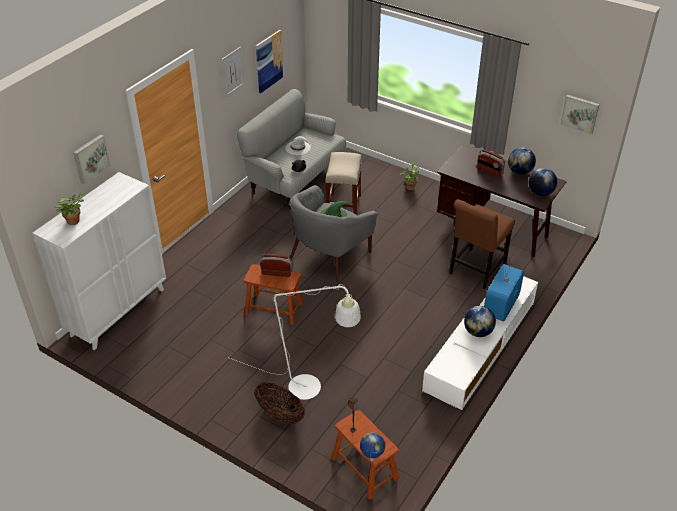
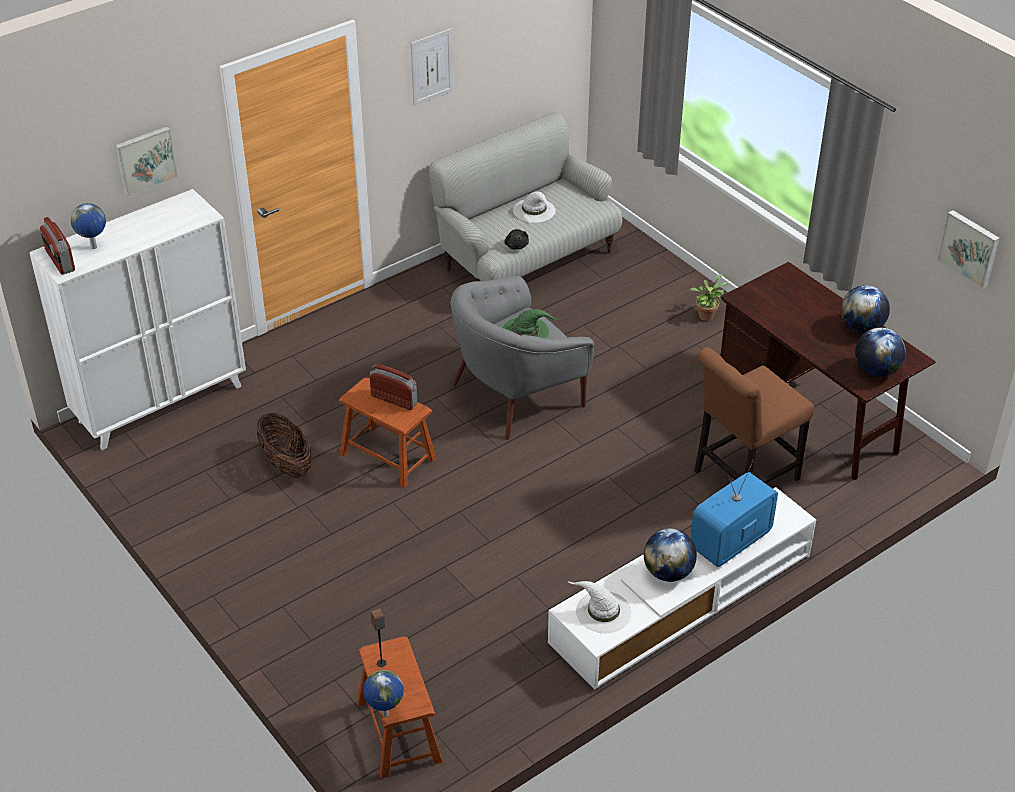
camera: 20 degrees right, 0 degrees up
potted plant [55,192,85,225] -> globe [71,203,106,249]
white floor lamp [230,284,361,400] -> none
basket [254,382,305,424] -> basket moved to [257,413,312,478]
picture [256,30,284,93] -> none
beige stool [325,152,362,215] -> none
radio [477,149,505,178] -> radio moved to [40,217,75,275]
none -> white hat [568,581,631,633]

